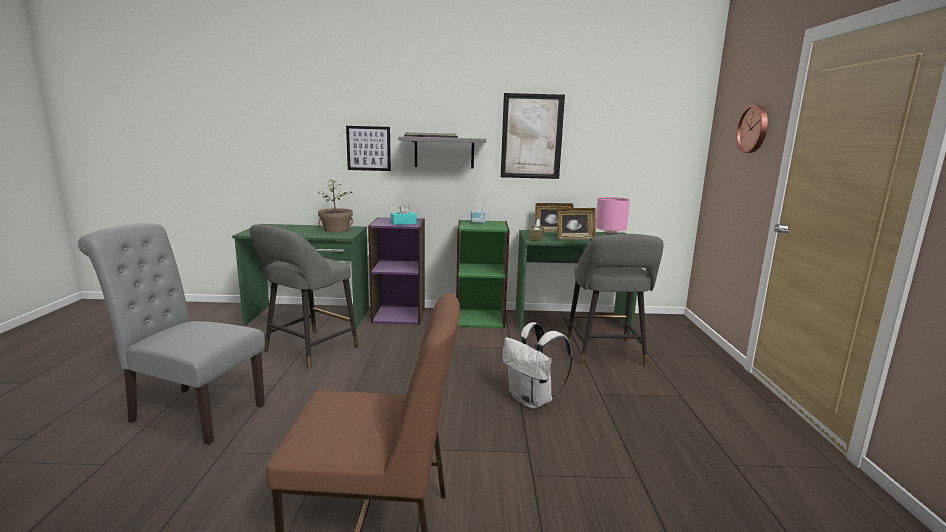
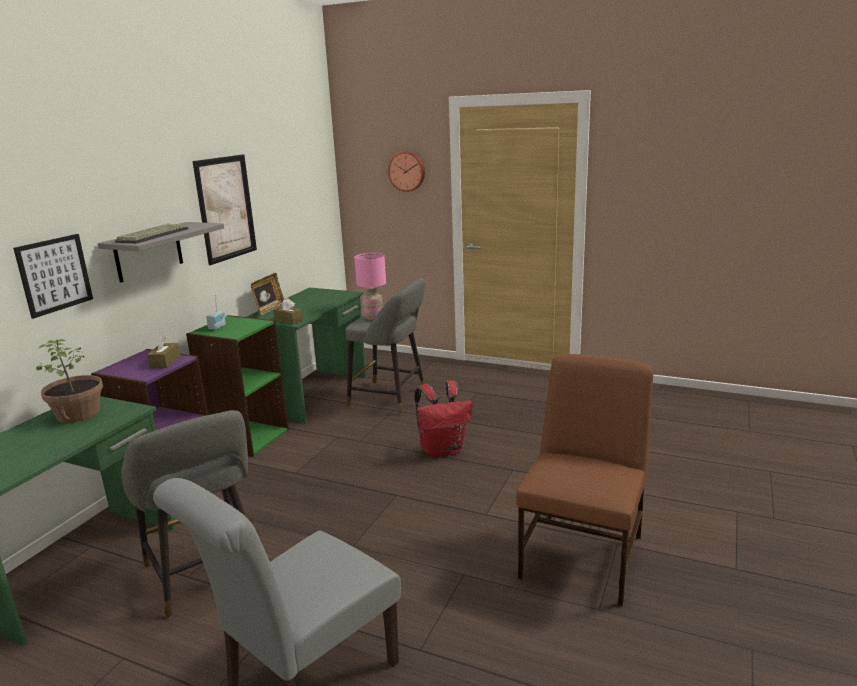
camera: 65 degrees left, 5 degrees up
turquoise tissue box [391,204,417,225] -> brown tissue box [147,335,180,368]
white backpack [502,322,572,409] -> red backpack [414,380,473,458]
picture frame [557,208,596,239] -> none

